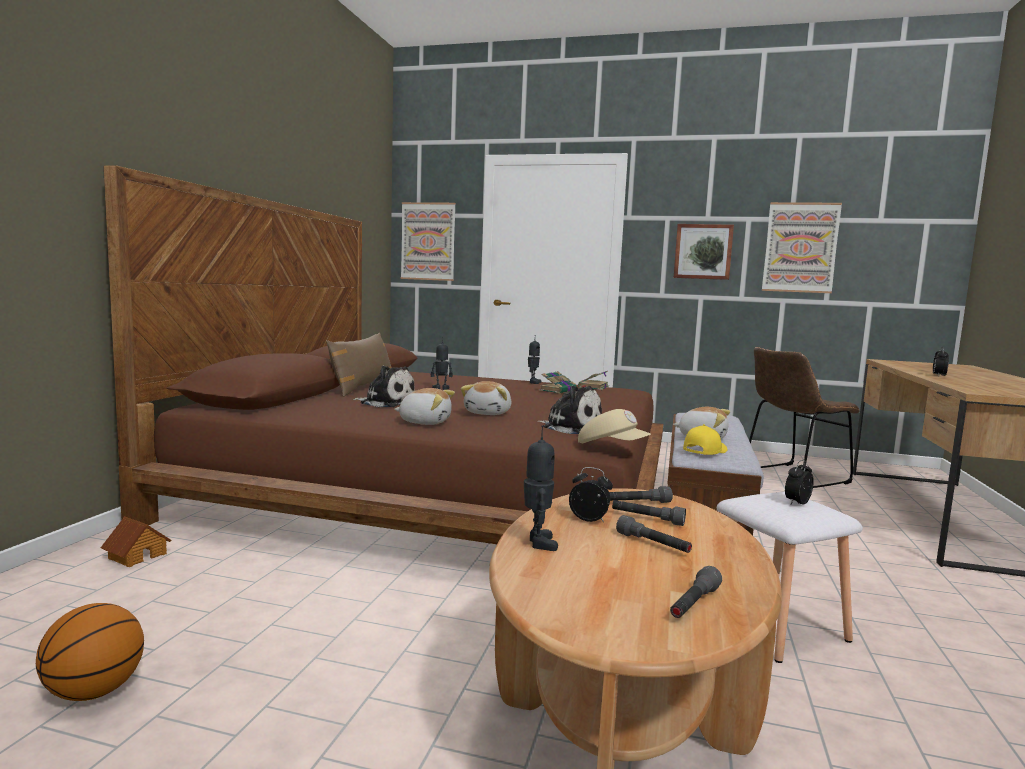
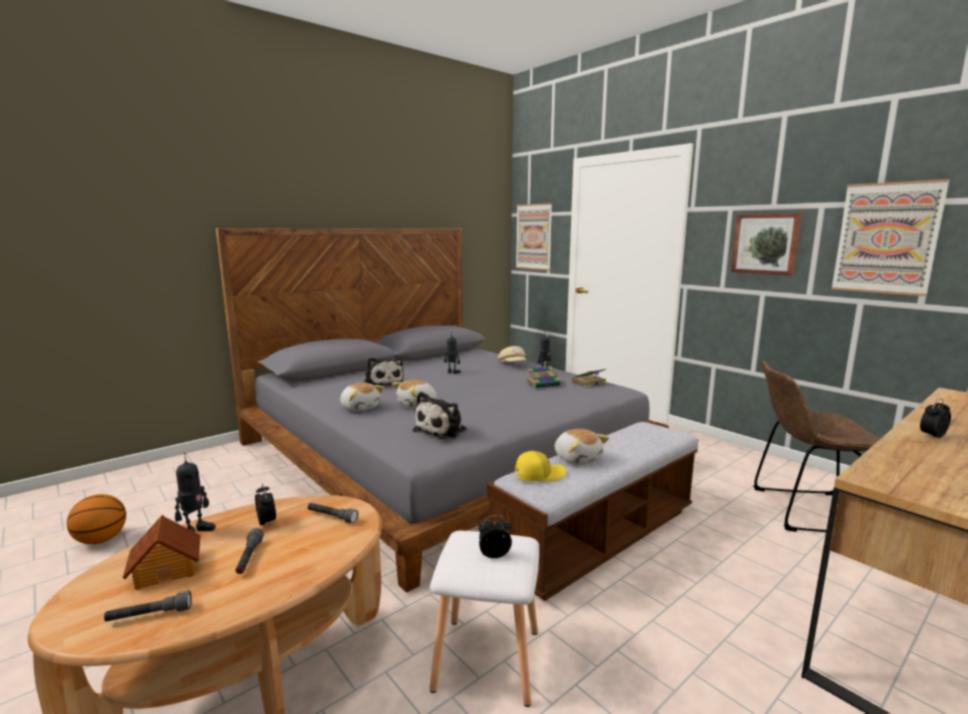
camera: 35 degrees right, 5 degrees up
toy house [101,516,171,567] -> toy house moved to [123,515,200,590]
brown bed [103,165,663,544] -> grey bed [215,228,669,593]
brown pillow [326,333,392,397] -> none
plush toy [539,385,602,434] -> plush toy turned 60 degrees clockwise [413,392,467,439]
beige cap [578,409,651,443] -> beige cap moved to [498,346,526,362]
grey flashlight [612,500,686,526] -> none

